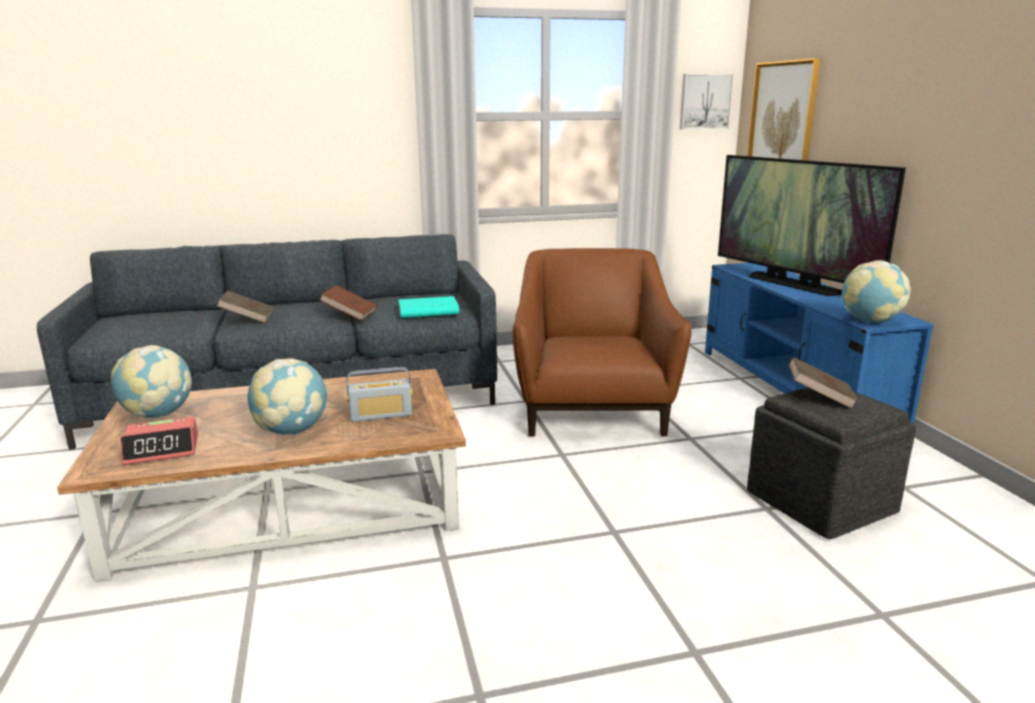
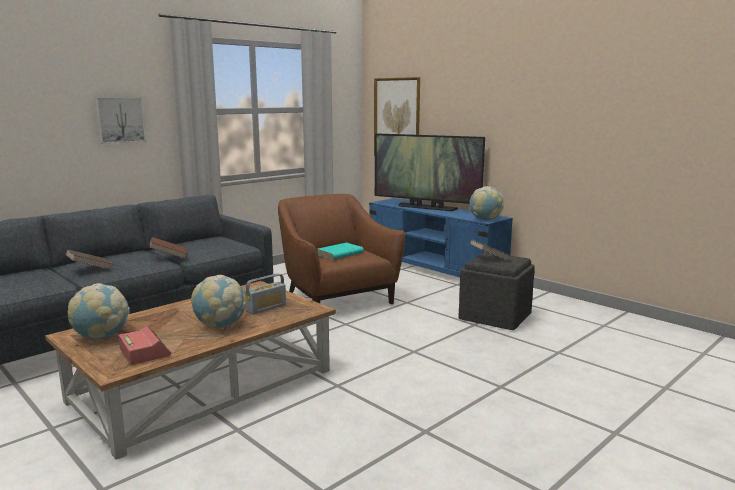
camera: 30 degrees left, 5 degrees down
alarm clock [120,417,198,465] -> alarm clock turned 75 degrees counterclockwise [118,326,171,365]
turquoise book [398,296,459,318] -> turquoise book moved to [317,243,364,260]
picture [680,74,734,129] -> picture moved to [95,97,146,144]

